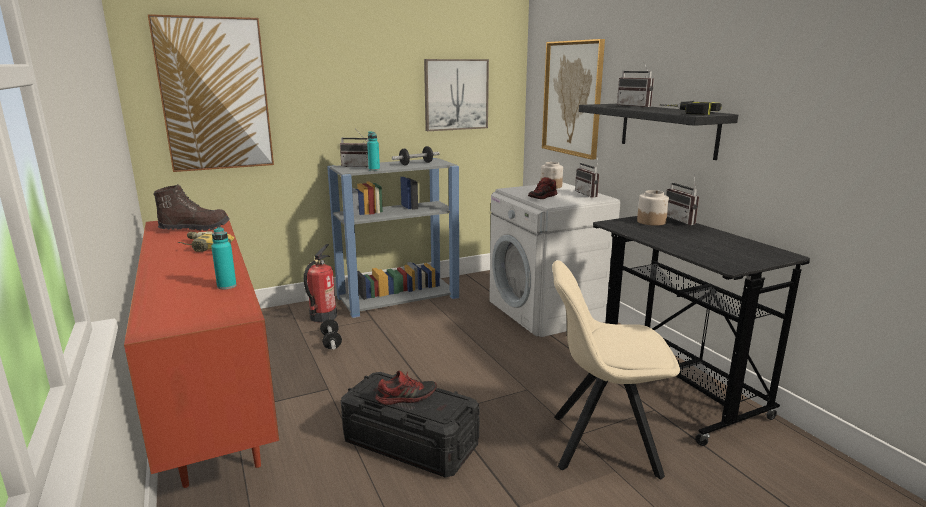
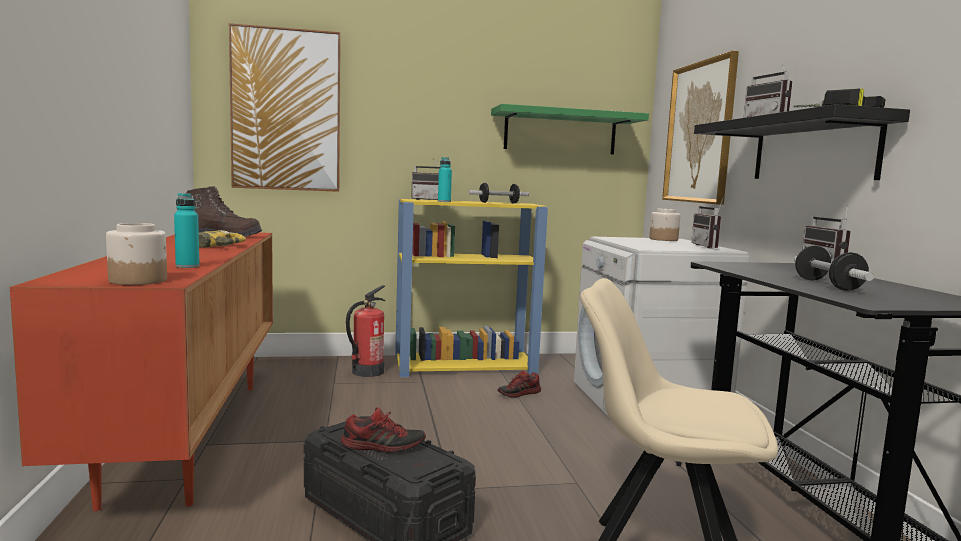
camera: 15 degrees right, 10 degrees down
dumbbell [320,319,342,349] -> dumbbell moved to [794,246,874,291]
grey bookcase [327,158,459,318] -> yellow bookcase [395,199,548,377]
picture [424,59,489,131] -> green shelf [491,104,649,155]
shoe [528,177,557,199] -> shoe moved to [497,370,541,398]
jar [637,190,669,226] -> jar moved to [106,223,167,285]

